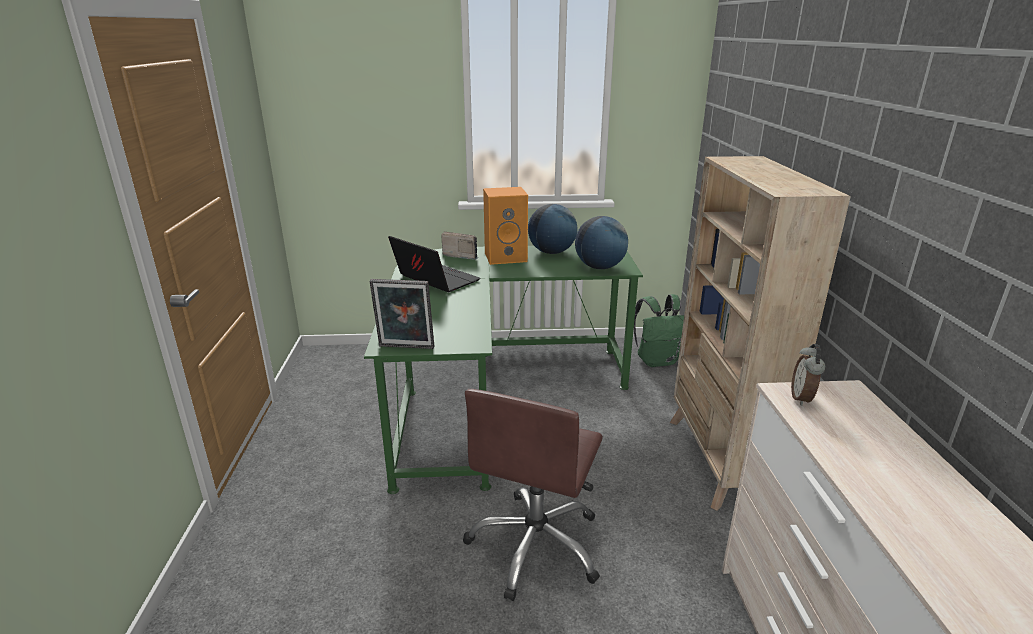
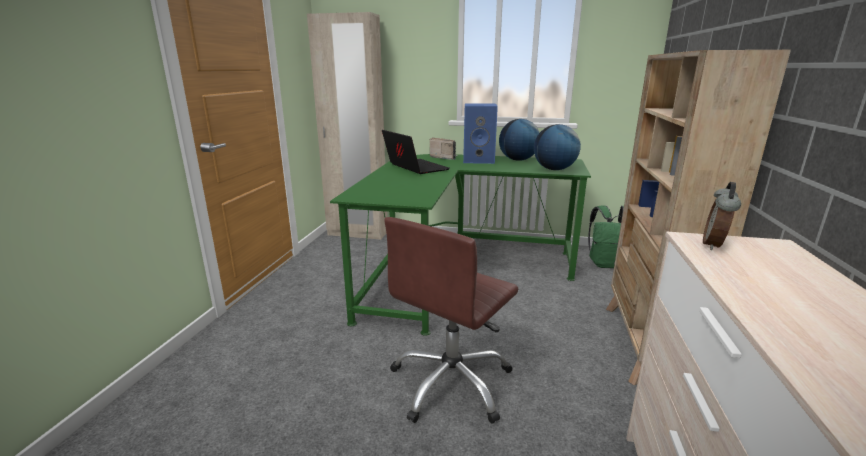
camera: 15 degrees right, 5 degrees down
picture frame [370,279,434,349] -> none
orange speaker [483,187,528,265] -> blue speaker [463,103,498,164]
none -> beige wardrobe [307,12,387,240]

